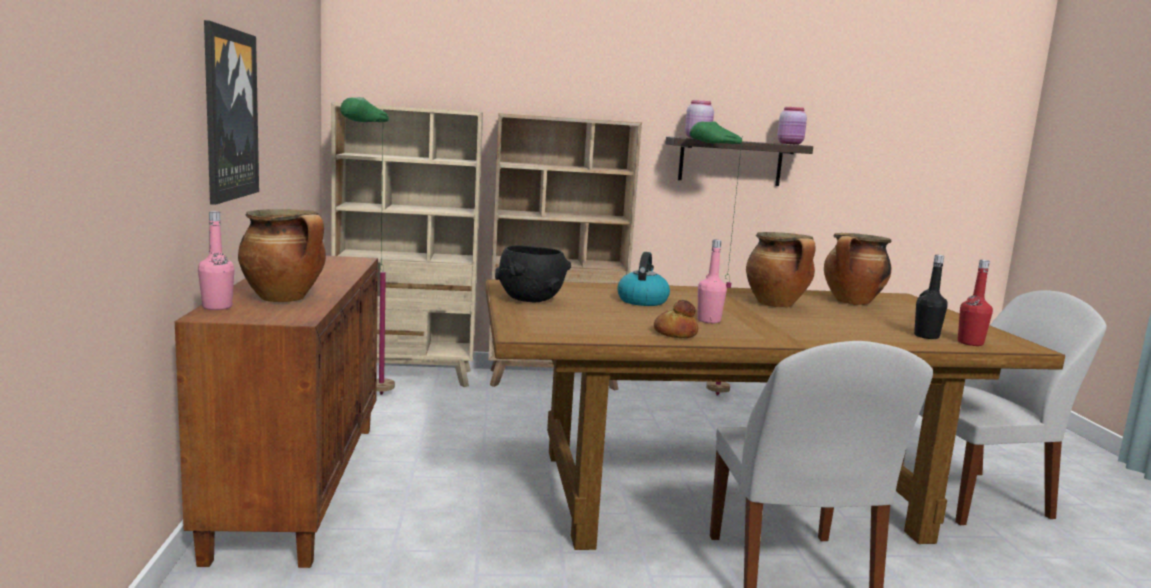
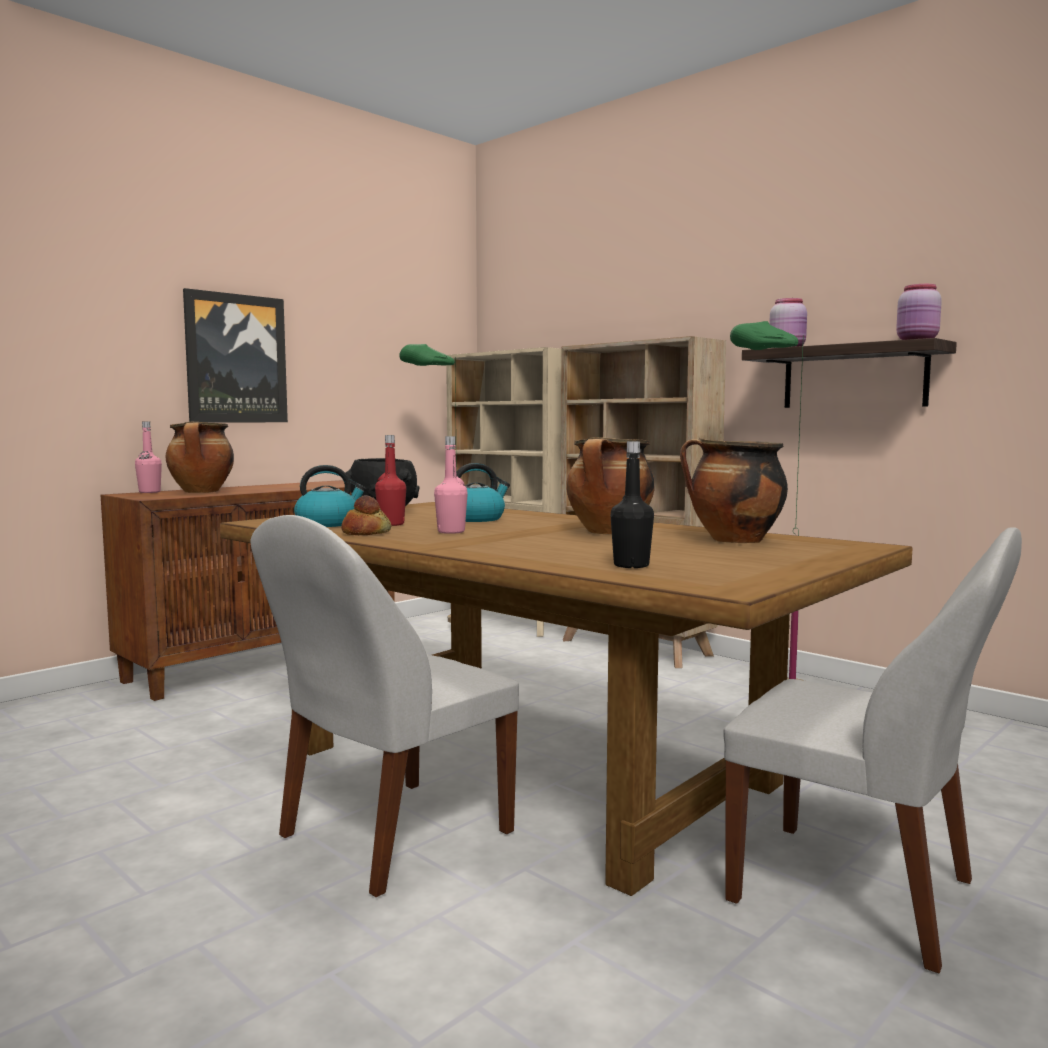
camera: 50 degrees right, 5 degrees down
red bottle [958,260,993,346] -> red bottle moved to [375,435,406,526]
none -> kettle [294,465,366,527]

